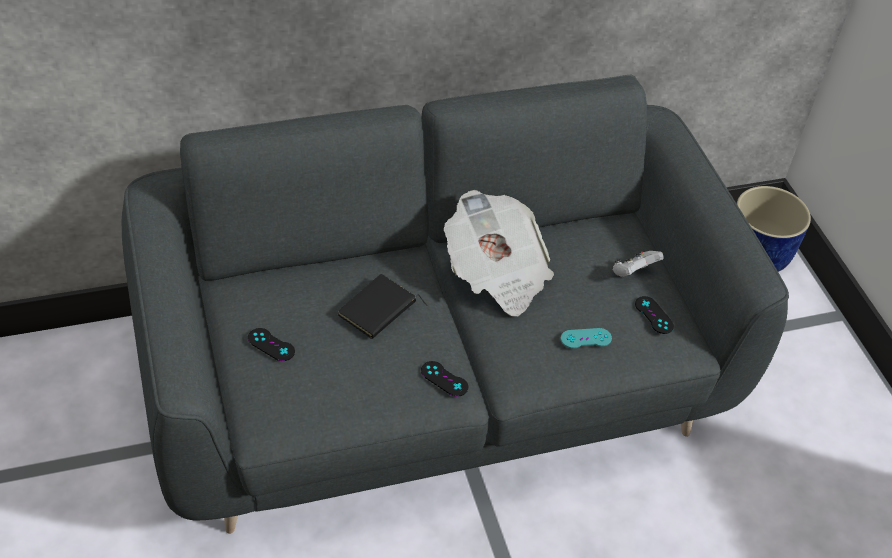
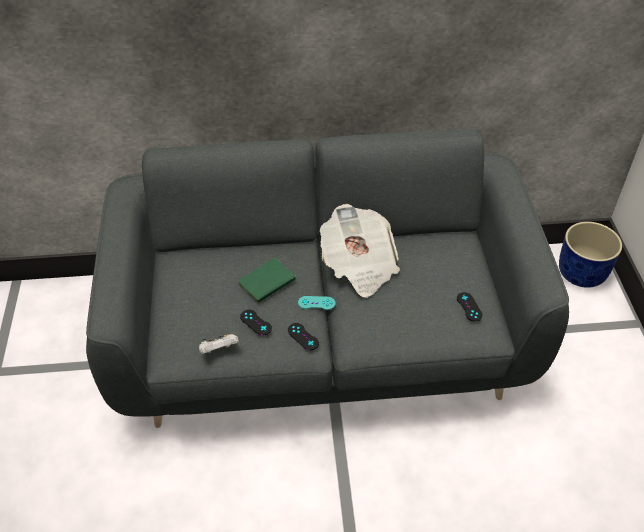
camera: 15 degrees right, 0 degrees up
black game controller [248,328,295,361] -> black game controller moved to [240,310,272,336]
black book [338,274,428,339] -> green book [238,258,302,303]
turquoise game controller [561,328,612,348] -> turquoise game controller moved to [298,296,336,310]
white game controller [613,251,664,277] -> white game controller moved to [199,334,239,354]

